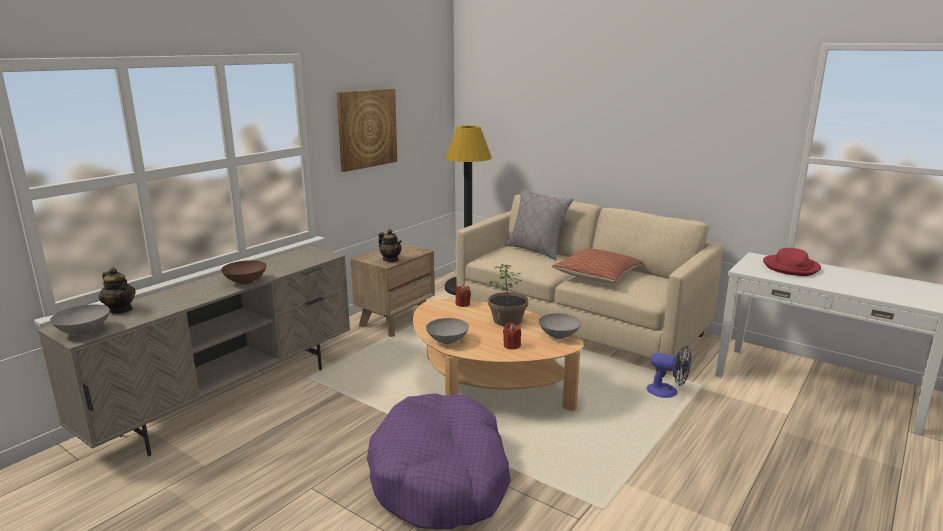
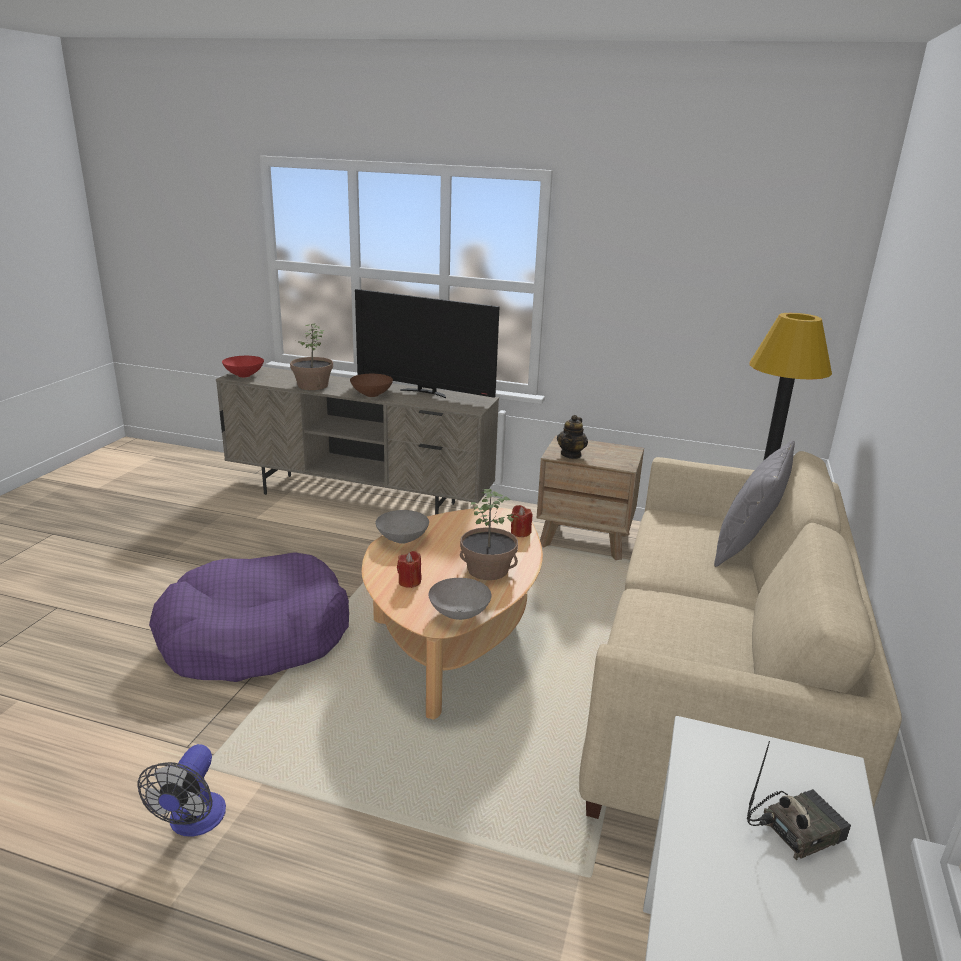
camera: 70 degrees right, 5 degrees up
grey bowl [50,304,110,336] -> red bowl [222,356,264,377]
teapot [99,268,136,313] -> none
picture [337,88,397,172] -> none
pillow [552,249,643,283] -> none
fan [646,346,691,398] -> fan moved to [138,744,226,837]
red hat [763,248,821,276] -> radio [747,741,851,860]
none -> potted plant [290,323,333,390]
none -> television [355,289,500,398]

